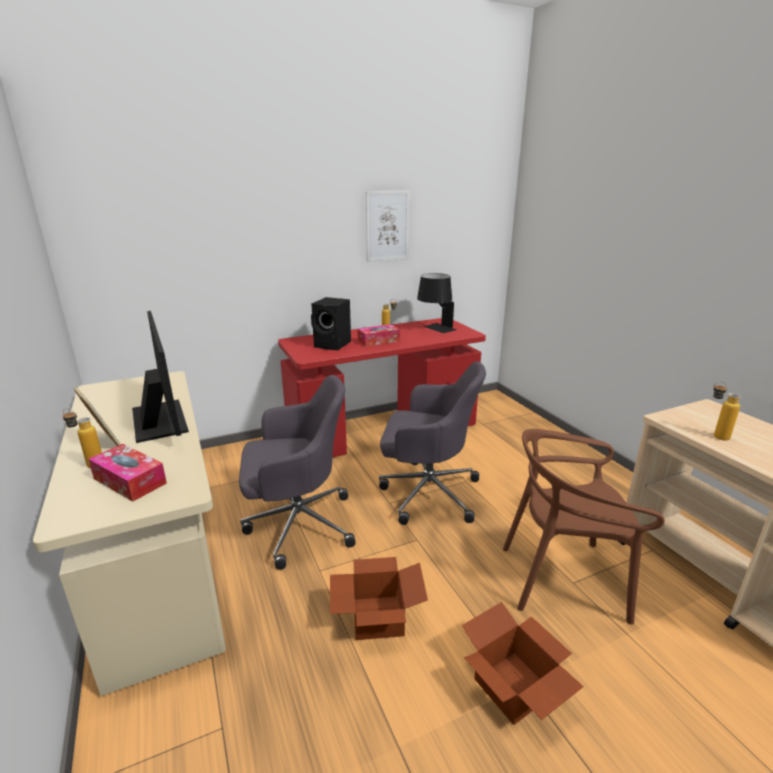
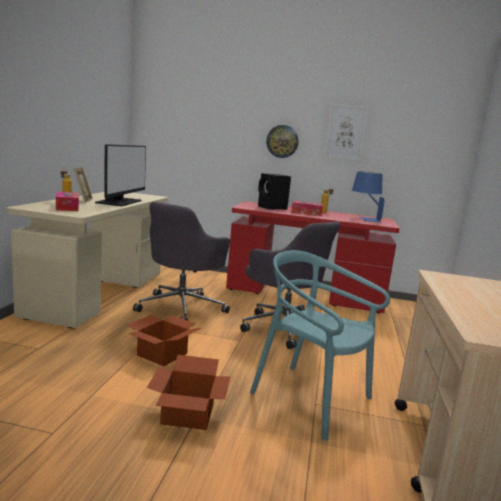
camera: 35 degrees right, 10 degrees down
grey office chair [239,375,356,570] -> grey office chair turned 90 degrees clockwise [133,202,230,321]
black table lamp [417,273,457,333] -> blue table lamp [352,171,385,222]
brown chair [503,429,665,625] -> turquoise chair [250,250,390,441]
bottle [713,381,741,440] -> none
none -> wall clock [266,125,299,158]

